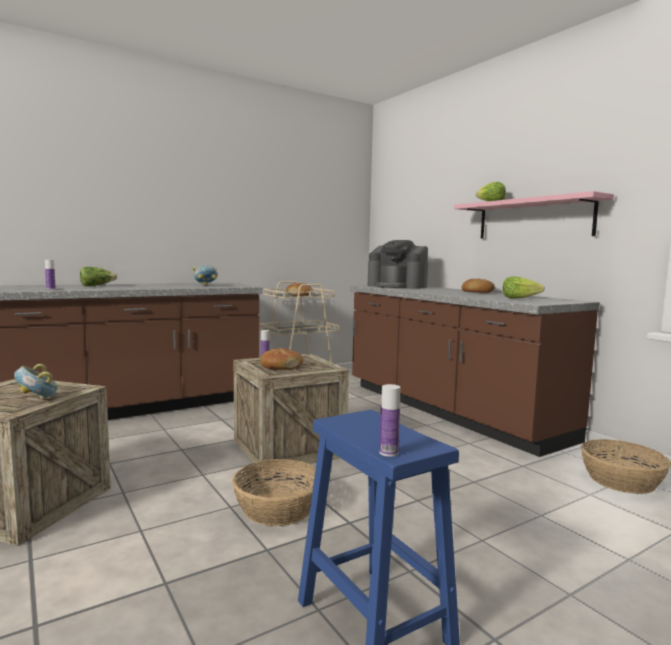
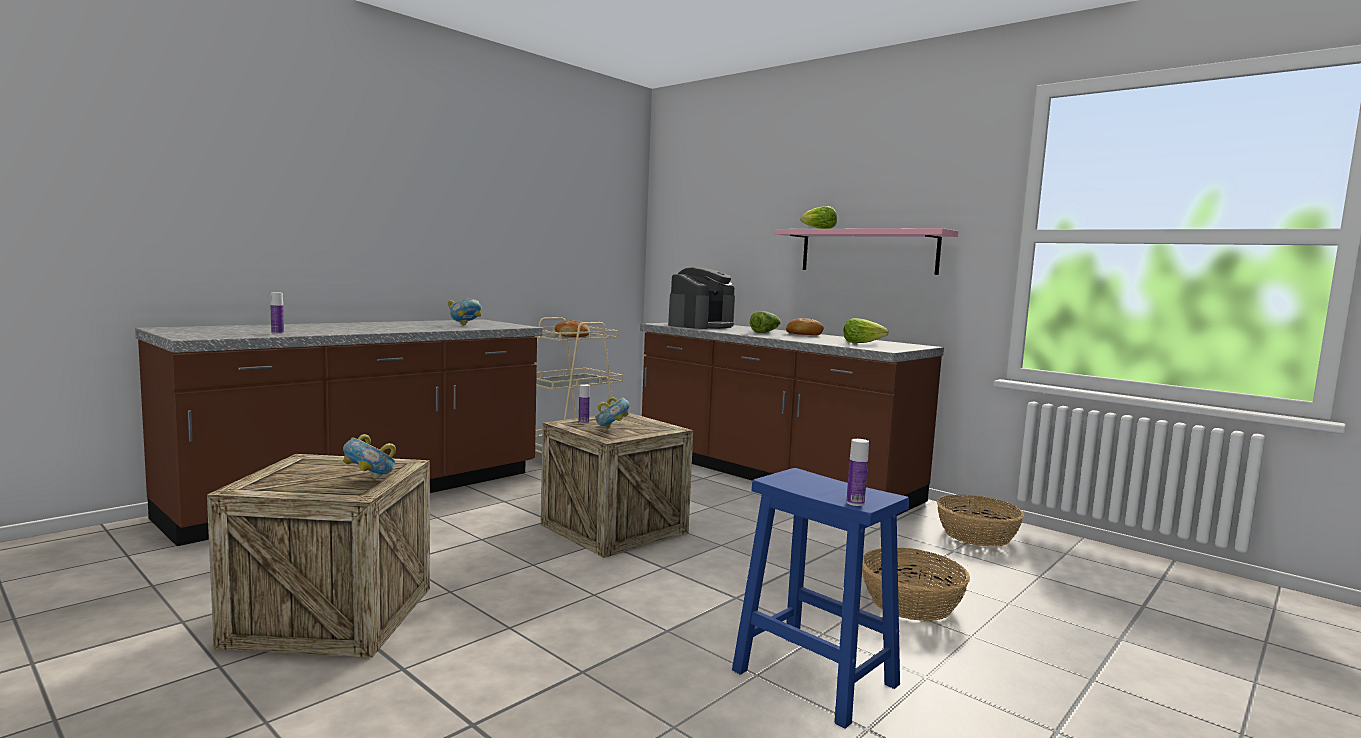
camera: 15 degrees left, 0 degrees up
lettuce [80,267,117,286] -> lettuce moved to [750,311,781,333]
basket [232,459,316,526] -> basket moved to [862,548,970,621]
bread [260,348,303,370] -> bowl [595,397,630,429]
coffee machine [368,240,428,289] -> coffee machine turned 75 degrees counterclockwise [668,267,735,329]

